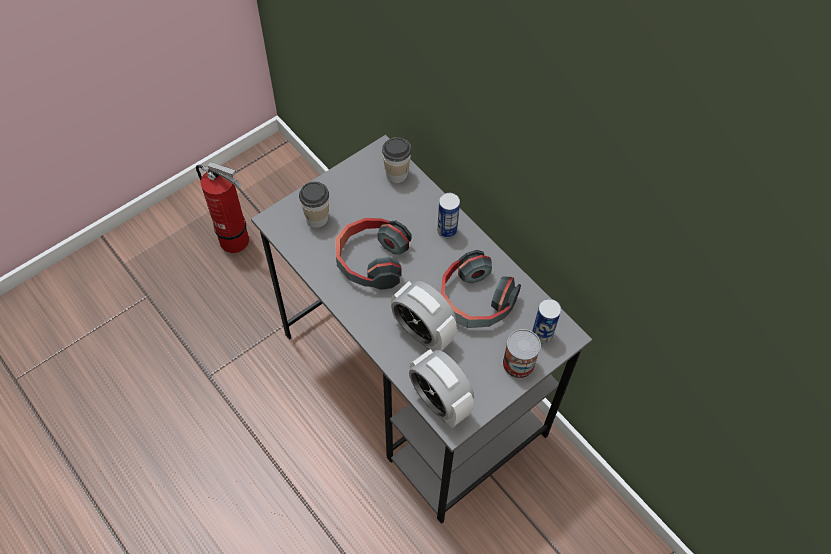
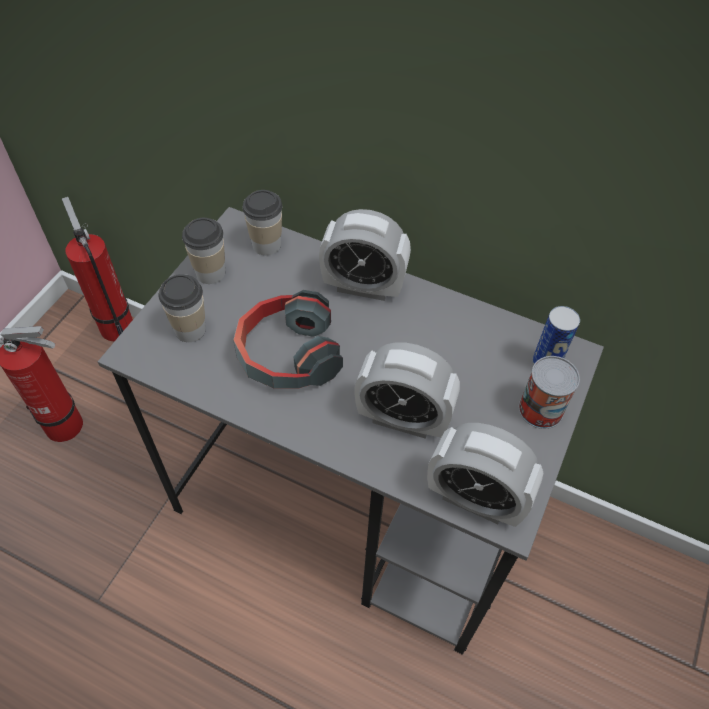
camera: 25 degrees left, 5 degrees down
can [437,193,460,239] -> alarm clock [319,209,411,301]
headphones [440,250,521,328] -> none
none -> fire extinguisher [62,197,133,341]
none -> cup [182,218,225,284]

